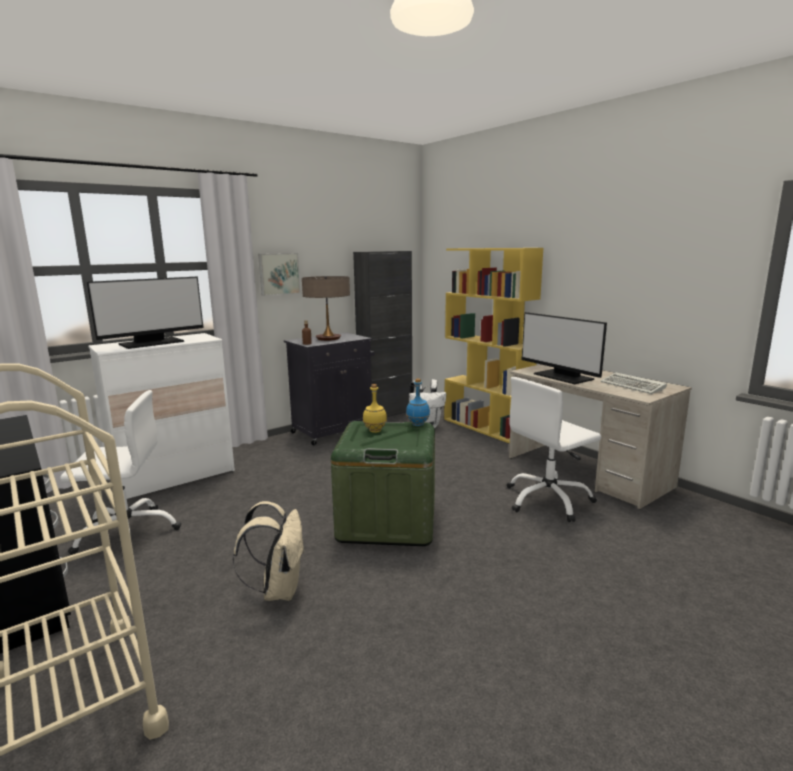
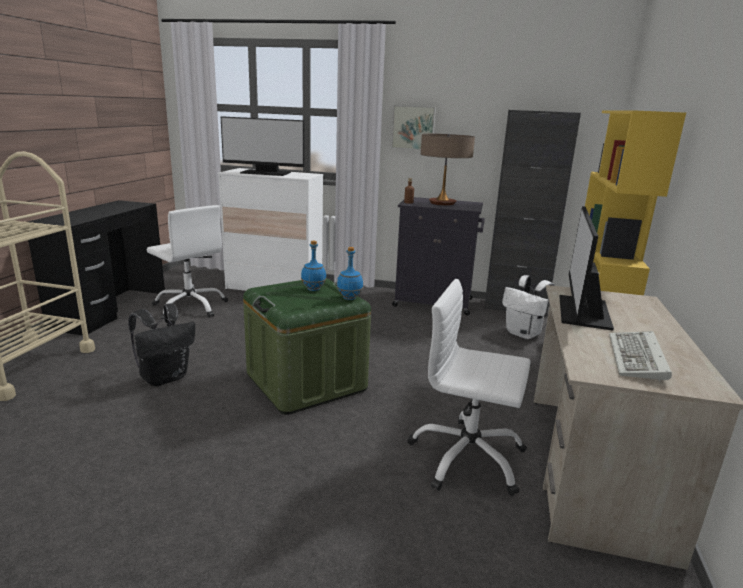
camera: 50 degrees right, 5 degrees up
beige backpack [232,501,305,601] -> black backpack [128,303,195,386]
yellow bottle [363,384,387,433] -> blue bottle [301,241,326,291]

